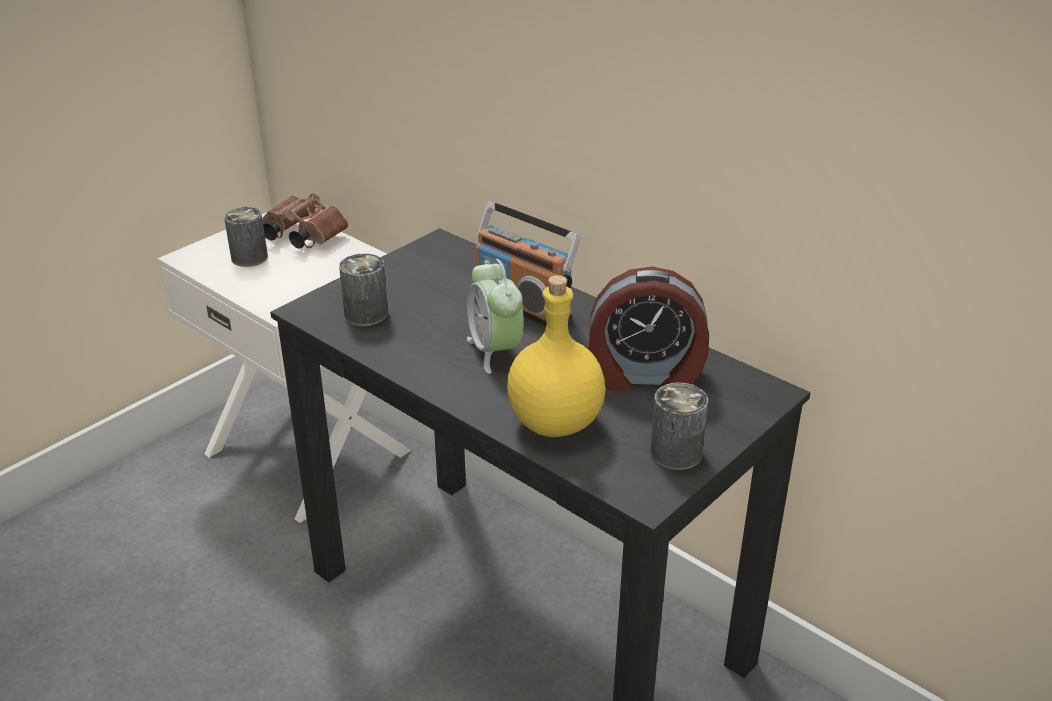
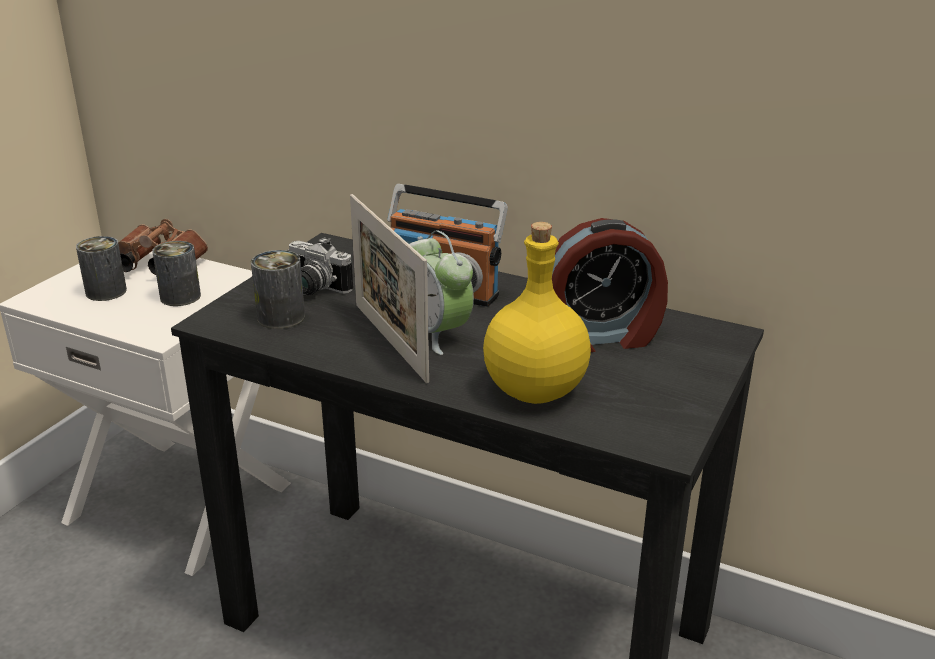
camera: 15 degrees left, 5 degrees down
can [650,382,708,470] -> can moved to [152,241,201,306]
none -> camera [288,237,353,295]
none -> picture frame [350,194,429,383]

